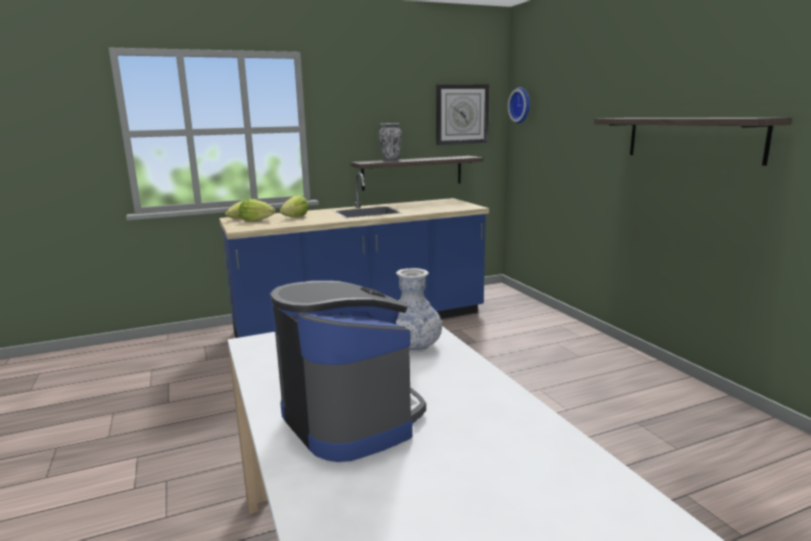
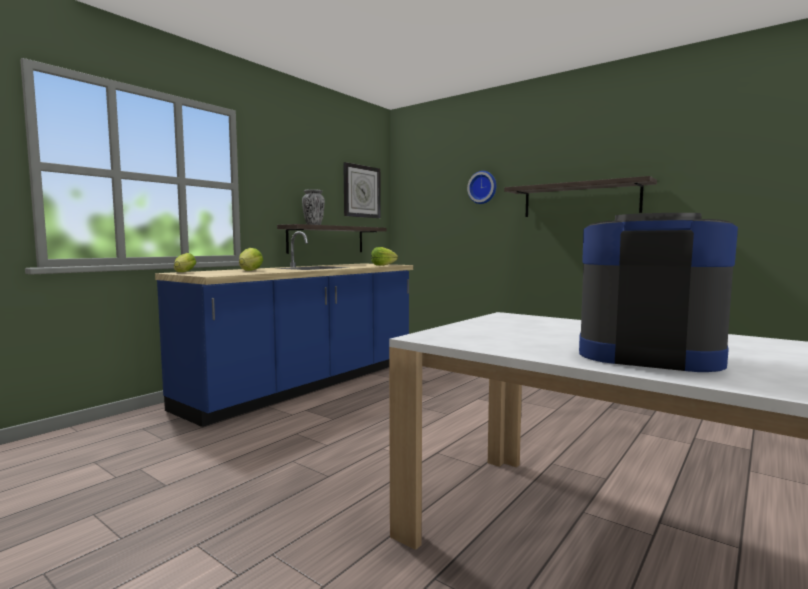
camera: 30 degrees left, 10 degrees down
lettuce [240,199,275,222] -> lettuce moved to [371,247,398,266]
vase [396,268,442,352] -> none
wall clock [508,87,530,124] -> wall clock moved to [467,171,496,204]

